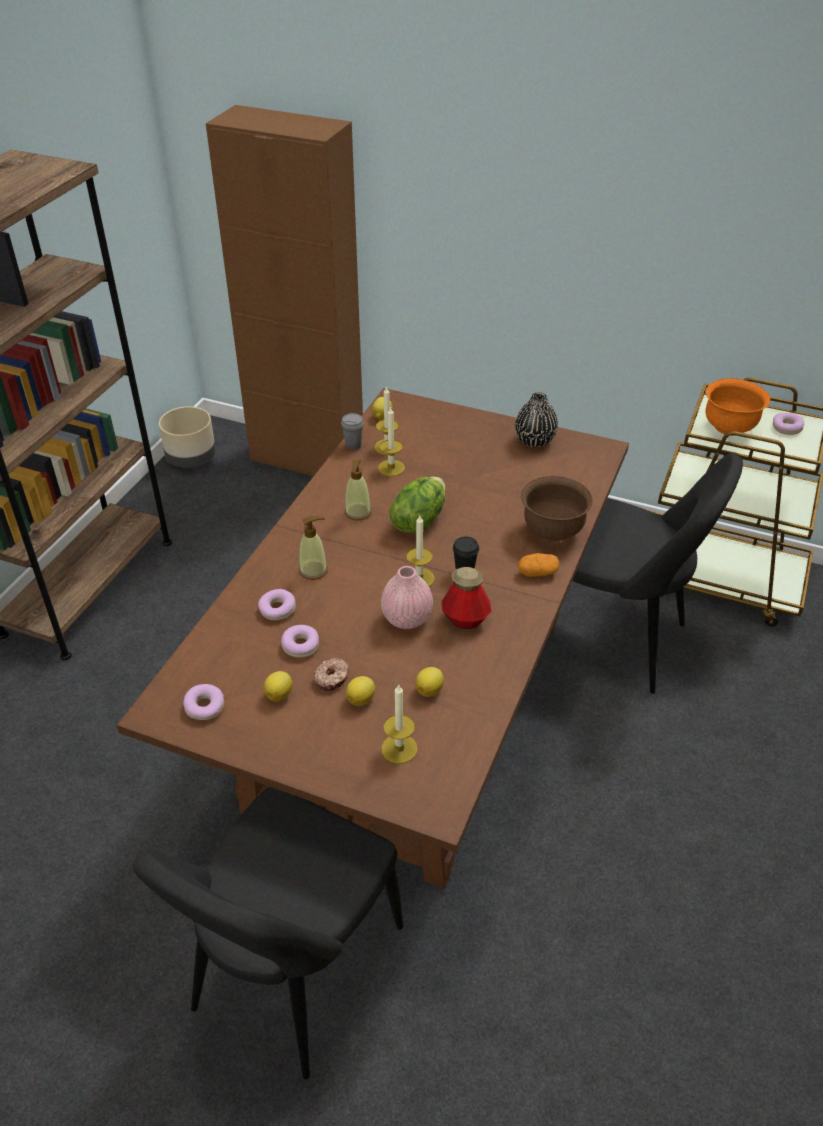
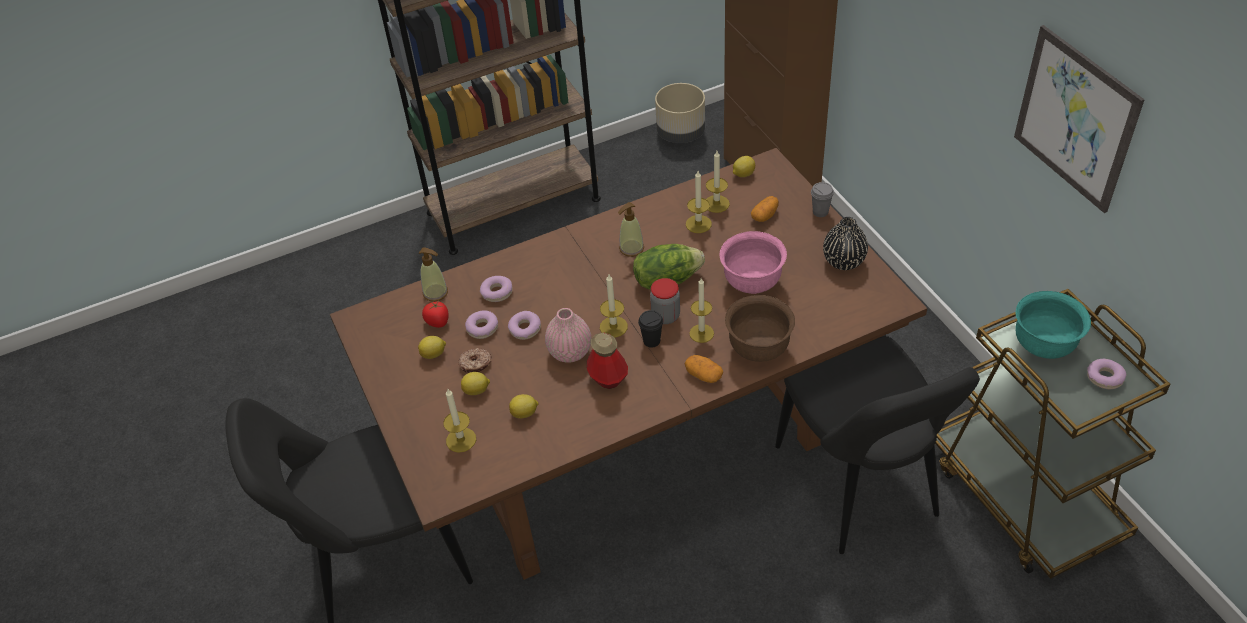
camera: 45 degrees right, 5 degrees up
donut [183,684,224,720] -> donut moved to [508,311,541,340]
soap dispenser [299,516,328,580] -> soap dispenser moved to [419,248,448,302]
grey cup [341,413,364,450] -> grey cup moved to [811,182,834,217]
orange bowl [706,378,770,436] -> turquoise bowl [1015,291,1091,359]
none -> tomato [422,301,449,328]
none -> jar [650,278,680,324]
none -> candle [689,278,714,343]
none -> pink bowl [720,231,787,294]
none -> potato [751,196,779,222]
none -> picture [1014,25,1145,213]

